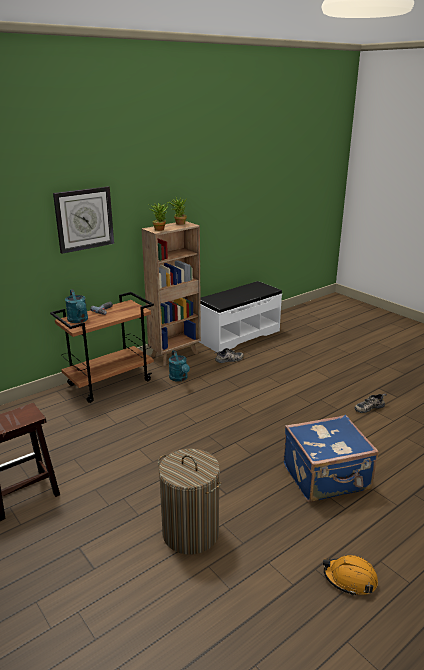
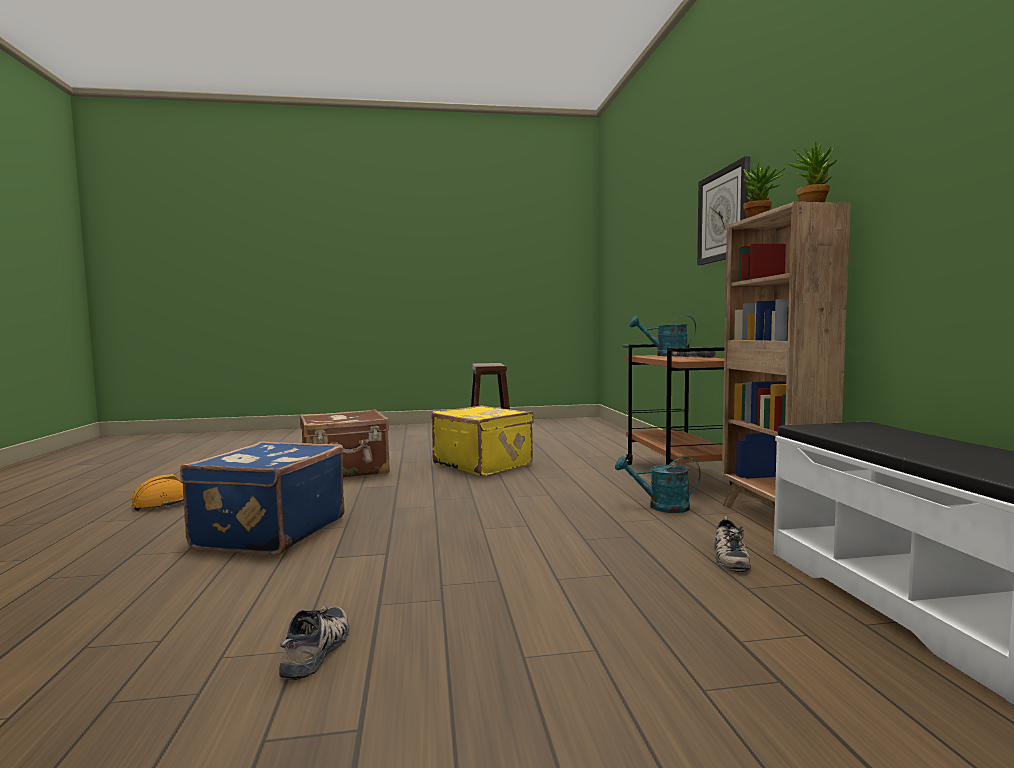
camera: 120 degrees right, 20 degrees down
laundry basket [158,449,222,554] -> brown suitcase [300,409,389,478]
none -> yellow suitcase [432,405,534,476]

